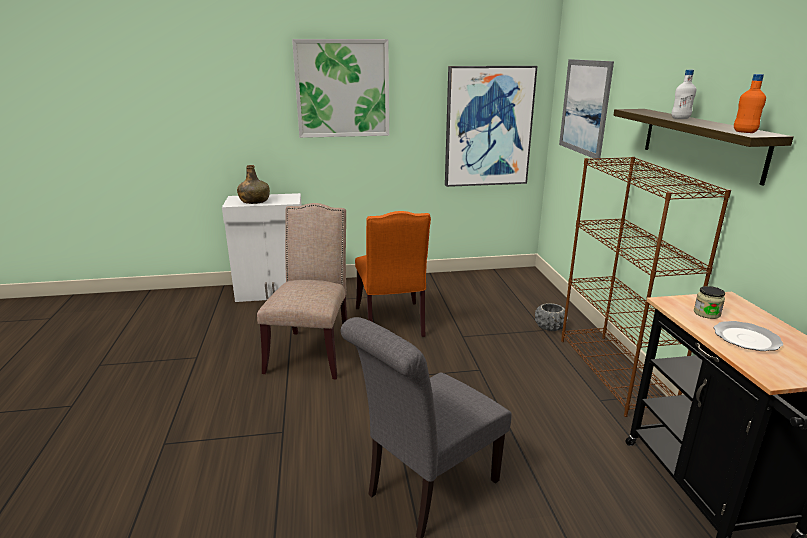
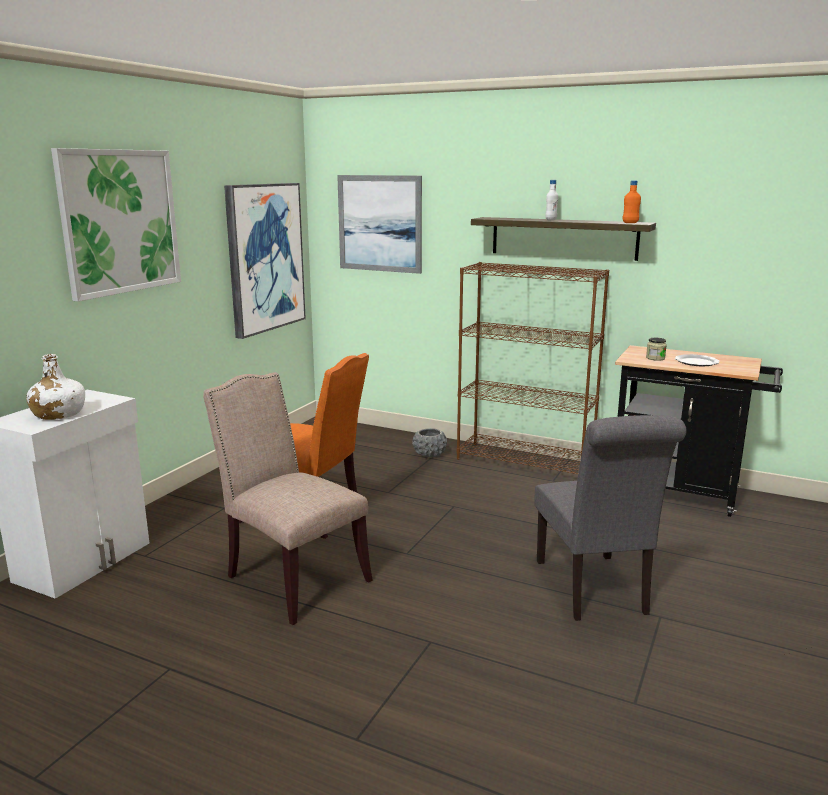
camera: 55 degrees left, 5 degrees down
green bottle [237,165,270,204] -> white bottle [26,354,85,420]

